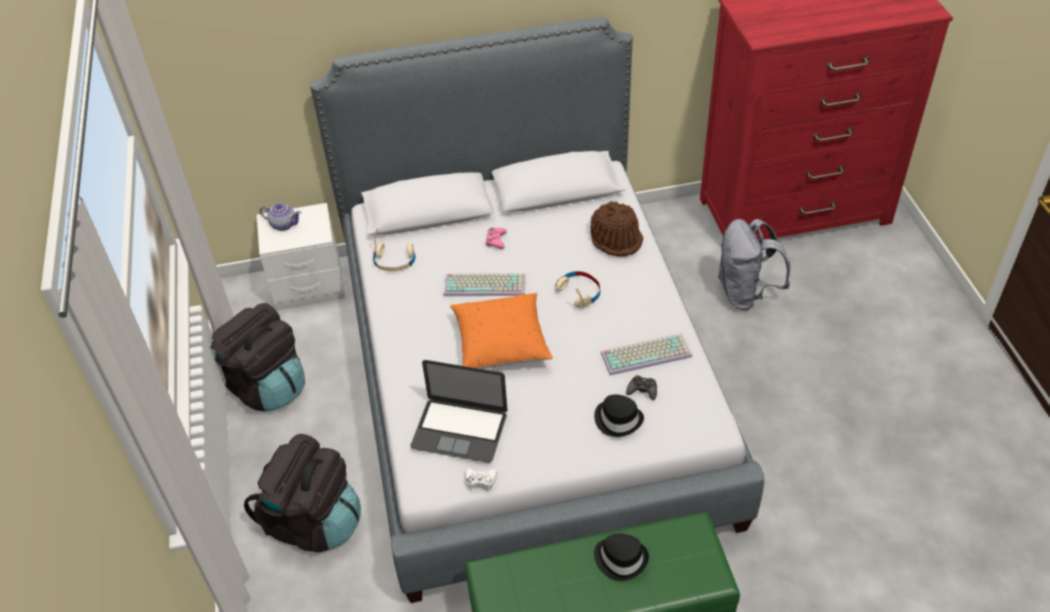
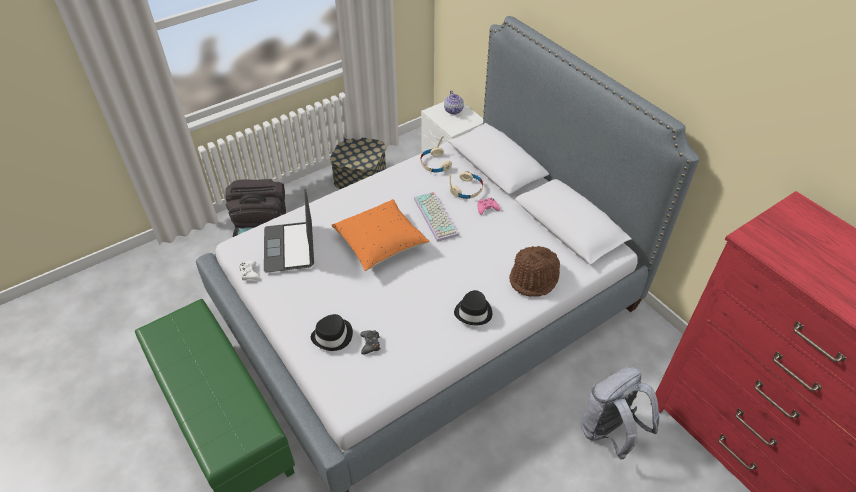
camera: 65 degrees right, 0 degrees up
black backpack [210,303,305,411] -> storage box [330,137,386,189]
beige headphones [556,271,600,308] -> beige headphones moved to [449,171,483,199]
black hat [594,534,649,581] -> black hat moved to [454,290,492,325]
keyboard [601,333,692,375] -> none

